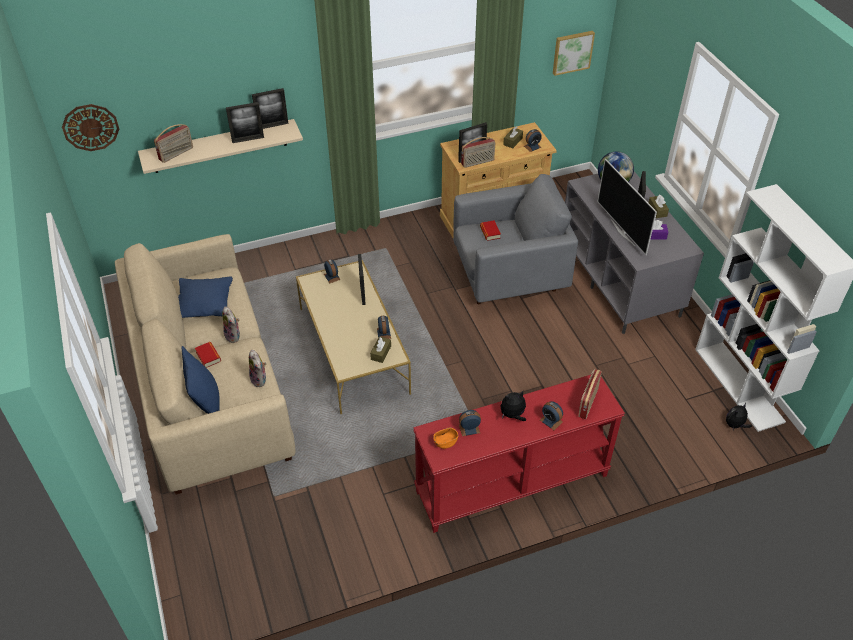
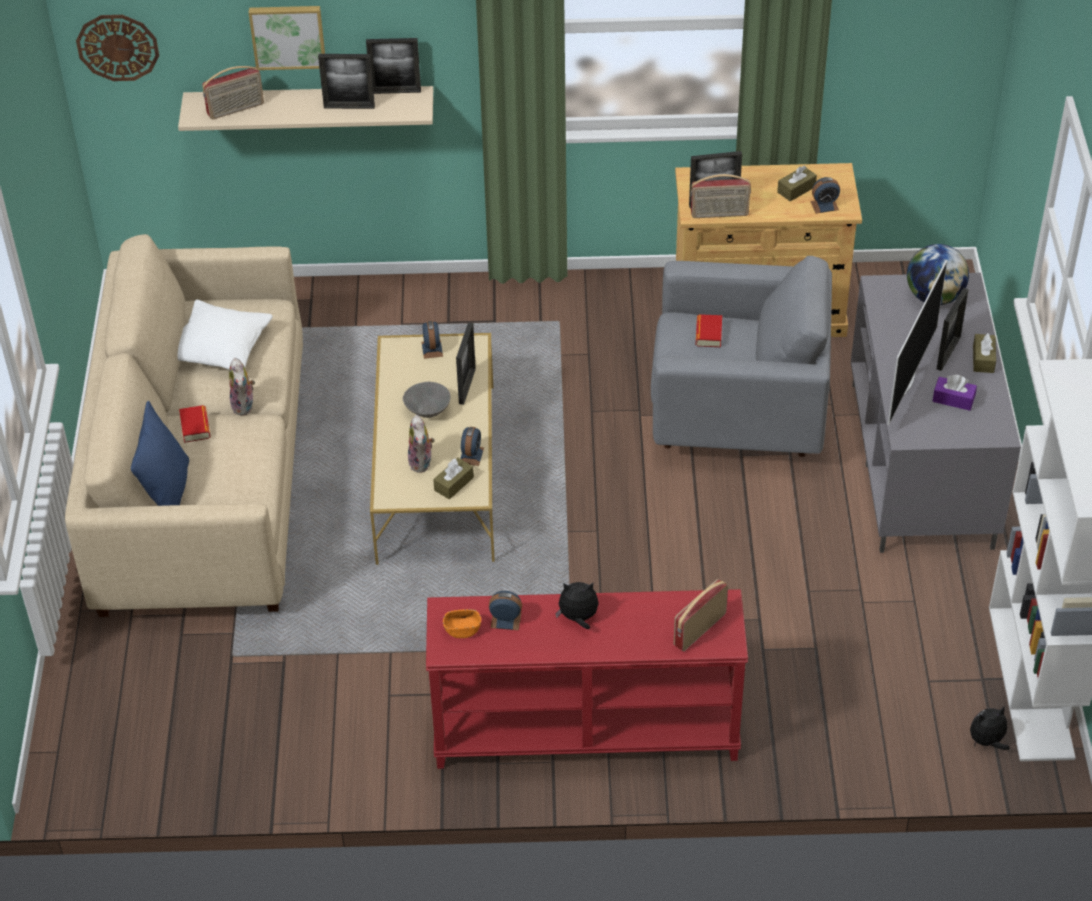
camera: 20 degrees right, 0 degrees up
blue pillow [178,277,233,318] -> white pillow [178,300,273,370]
plush toy [249,350,266,387] -> plush toy moved to [408,415,435,473]
alarm clock [540,401,563,430] -> none
picture [553,31,595,76] -> picture moved to [249,6,325,70]
television [597,159,657,255] -> television turned 150 degrees counterclockwise [888,260,947,425]
none -> grey bowl [403,382,451,418]

